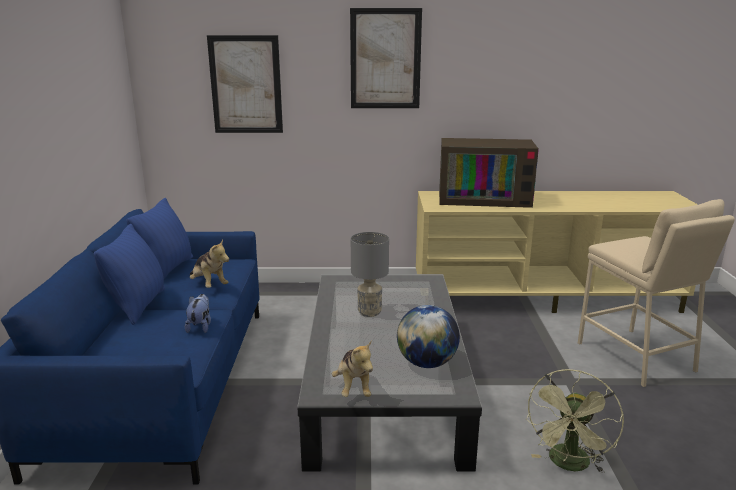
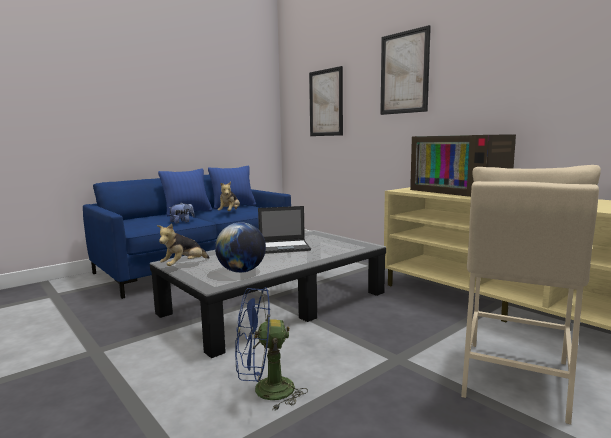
camera: 50 degrees right, 10 degrees down
grey table lamp [351,232,389,317] -> laptop [258,206,311,254]
green fan [525,369,624,473] -> blue fan [235,287,308,411]

